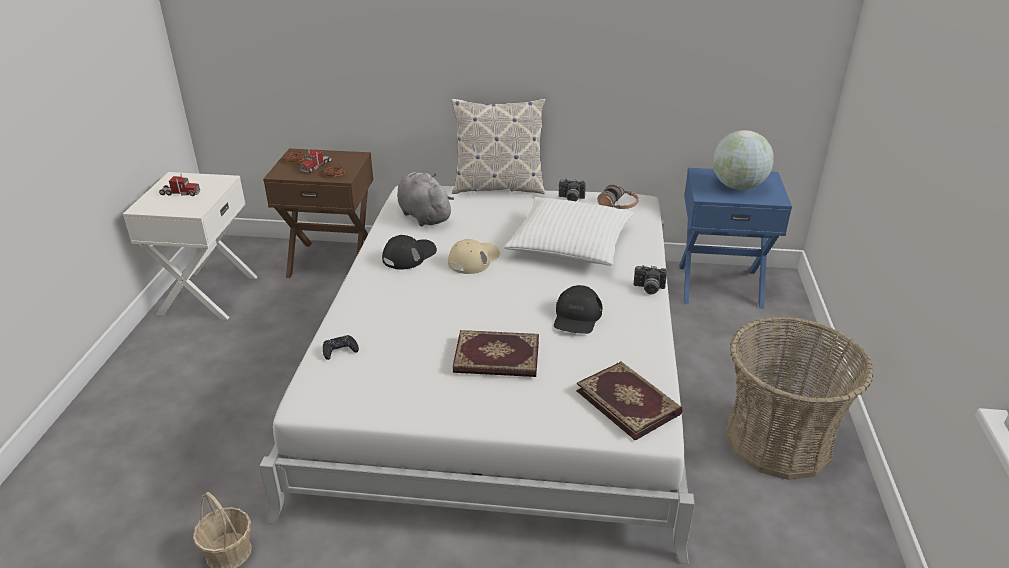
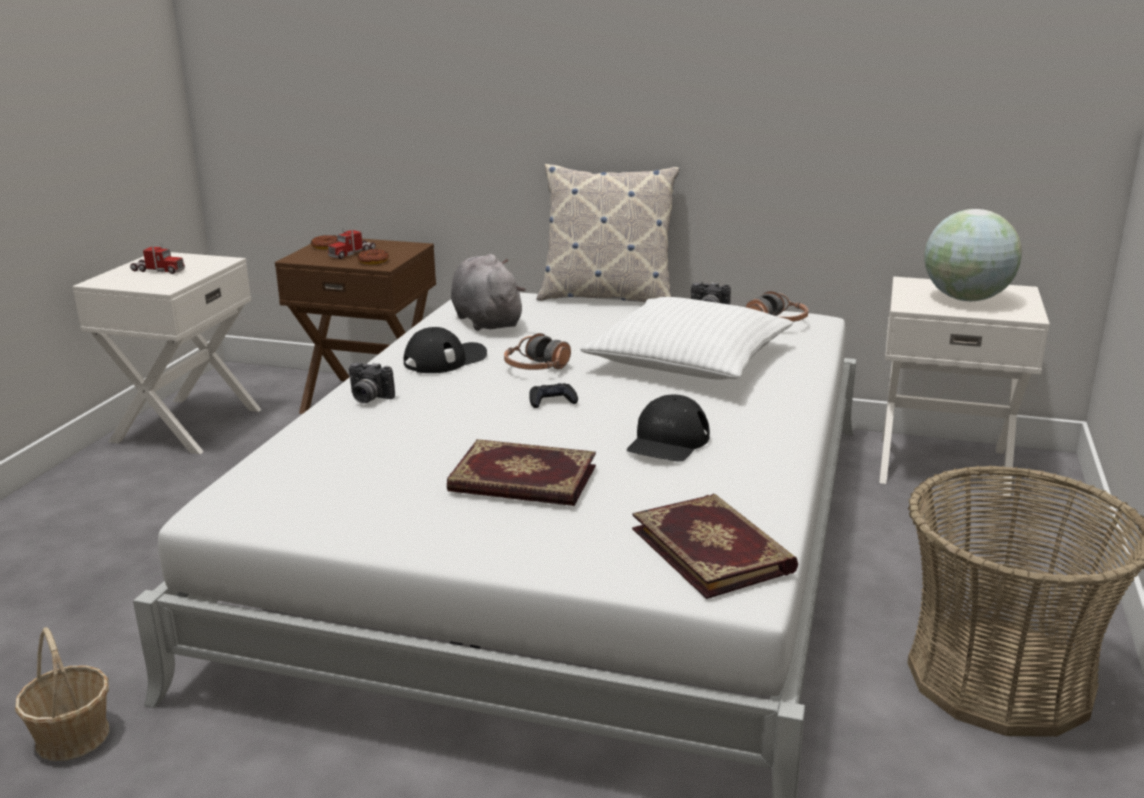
camera: 10 degrees right, 10 degrees down
black game controller [323,335,359,360] -> black game controller moved to [529,383,578,408]
beige cap [448,239,500,274] -> headphones [504,333,571,370]
camera [634,265,667,295] -> camera moved to [349,361,395,403]
blue nightstand [679,168,792,309] -> white nightstand [879,277,1050,495]

